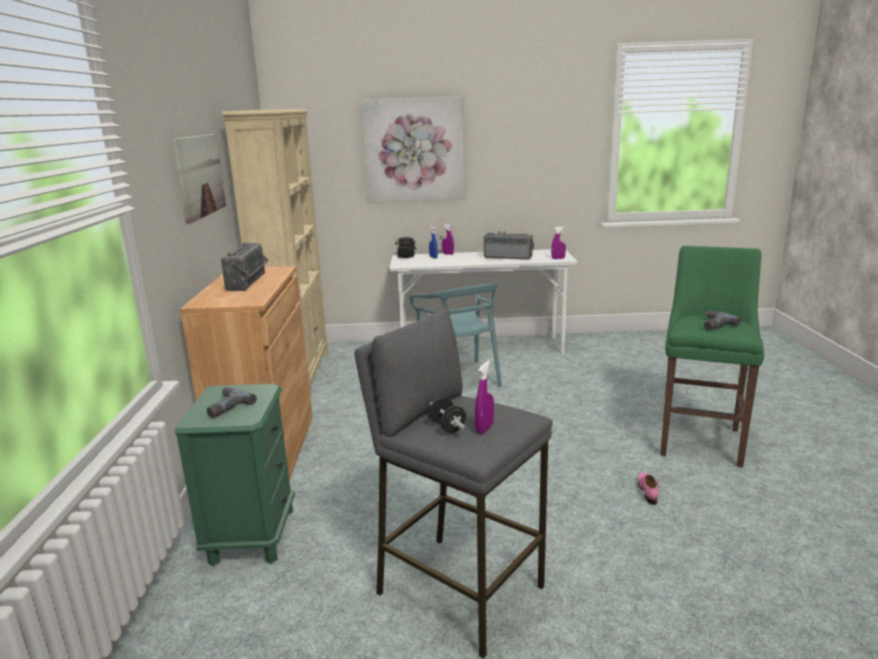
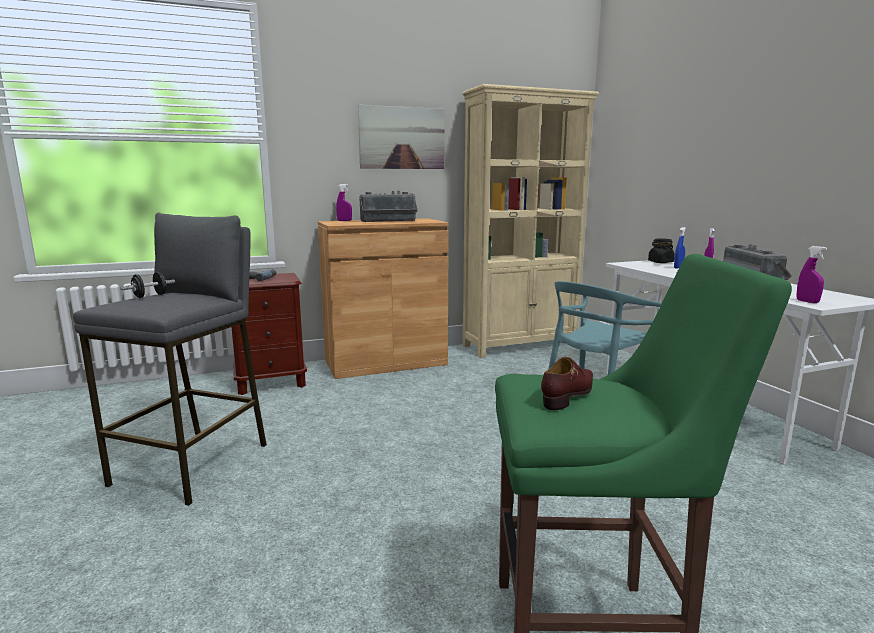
camera: 70 degrees right, 5 degrees down
green nightstand [175,384,295,566] -> brown nightstand [232,273,307,395]
picture [361,96,464,203] -> none
purple spray bottle [475,360,494,434] -> purple spray bottle moved to [336,184,352,221]
pink shoe [638,473,659,505] -> none
power drill [704,310,741,330] -> brown shoe [541,357,593,410]

